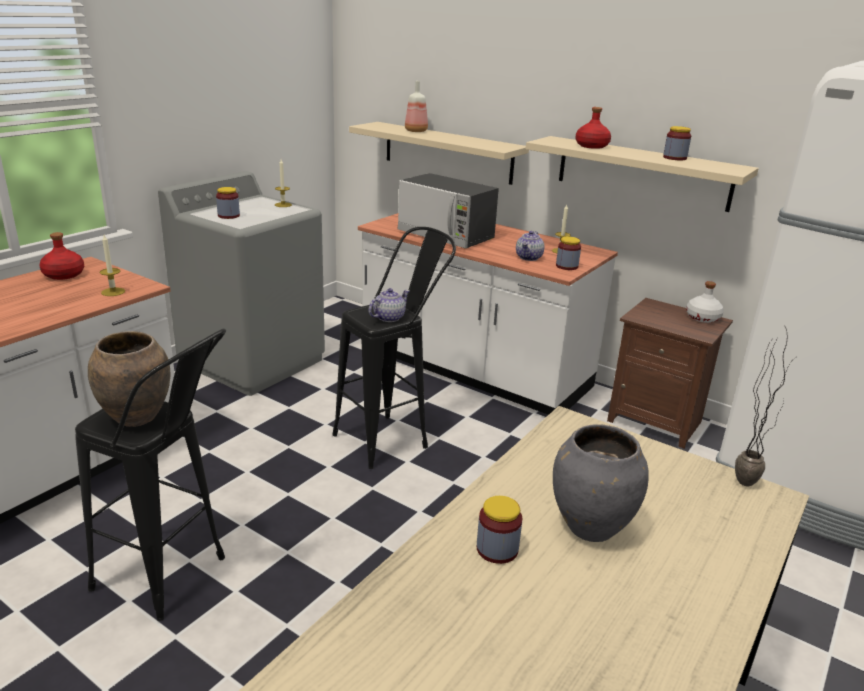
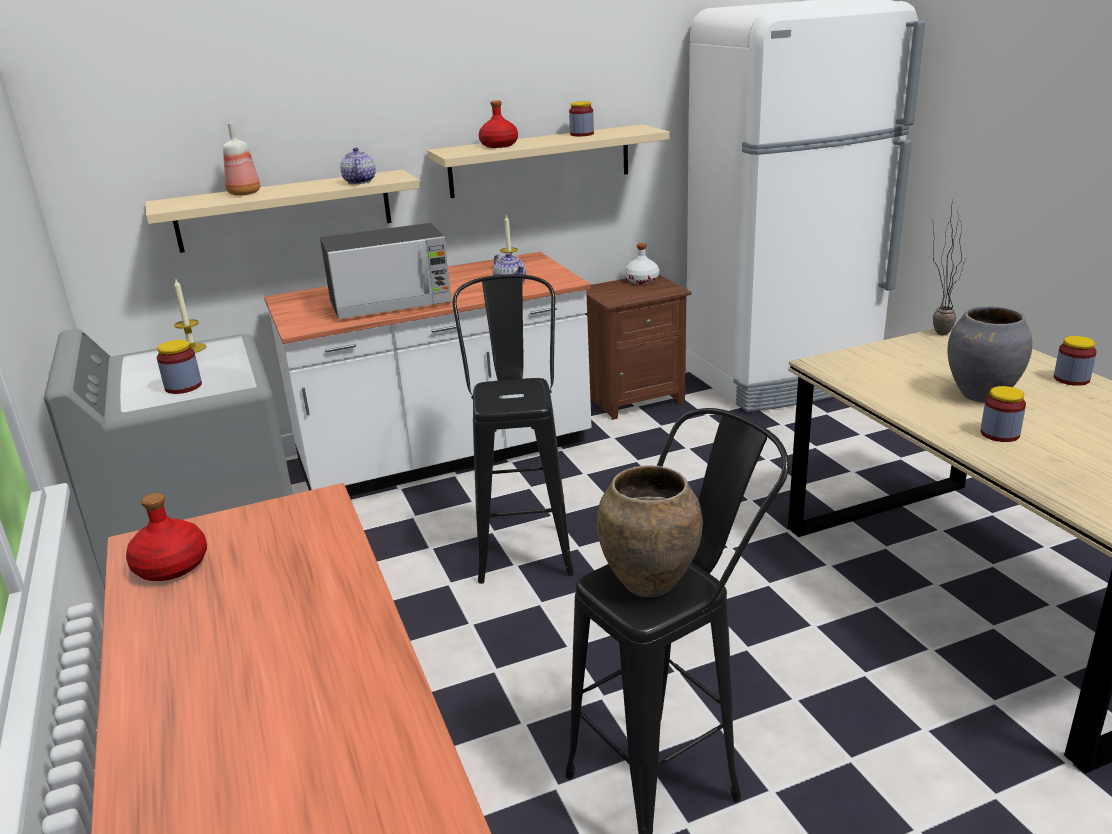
camera: 55 degrees left, 0 degrees up
candle [99,235,125,296] -> none
teapot [368,288,409,322] -> teapot moved to [340,147,376,184]
jar [556,237,581,270] -> jar moved to [1054,336,1097,386]

